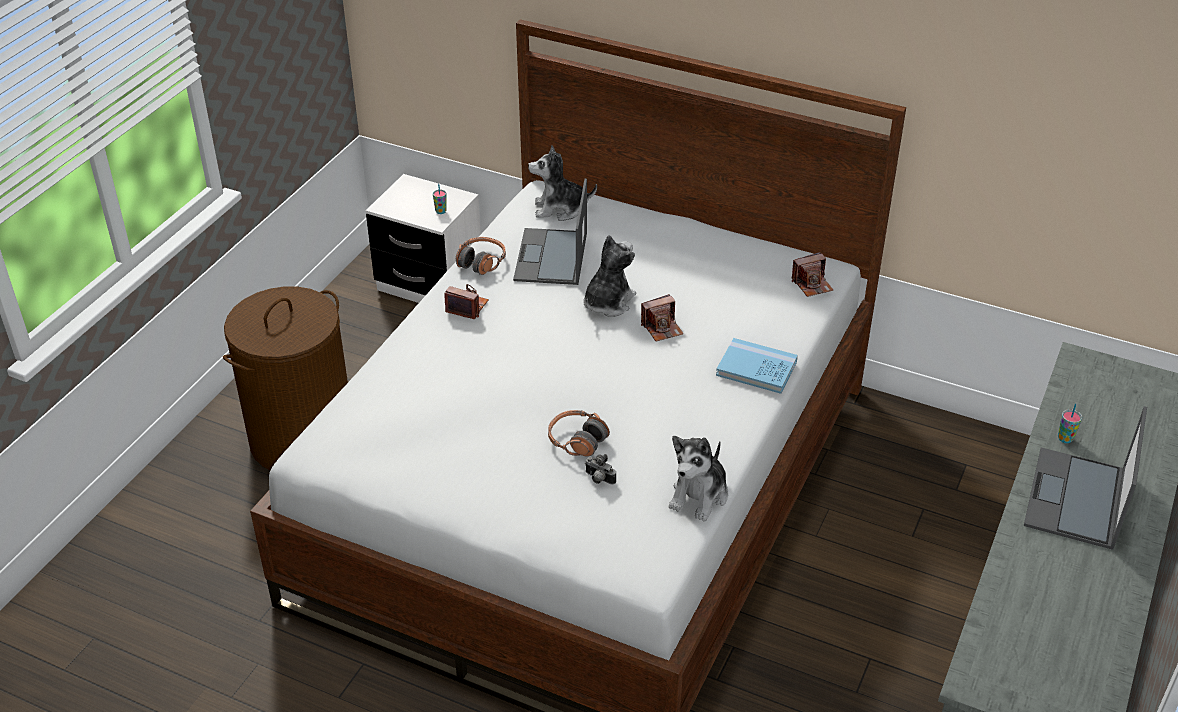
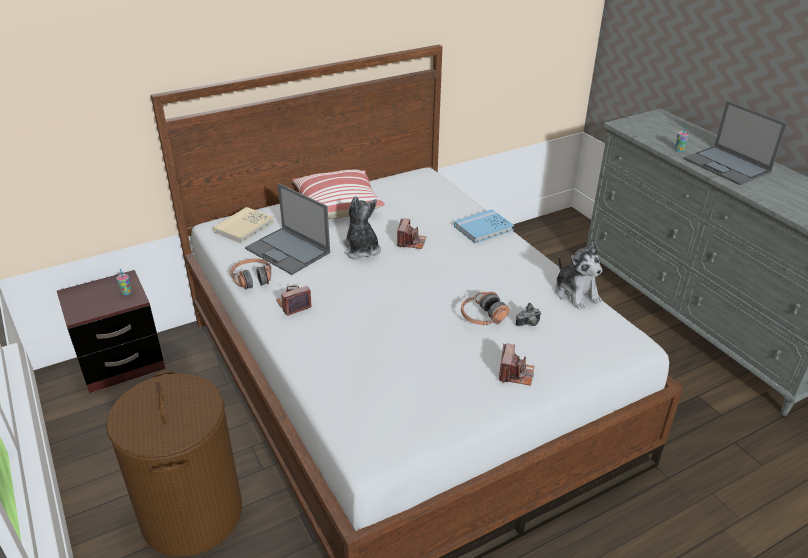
camera: 55 degrees left, 5 degrees down
white nightstand [366,174,481,303] -> brown nightstand [57,270,165,393]
plush toy [528,145,597,221] -> beige book [213,207,274,243]
camera [792,252,833,297] -> camera moved to [499,343,534,386]
none -> pillow [292,169,385,219]

